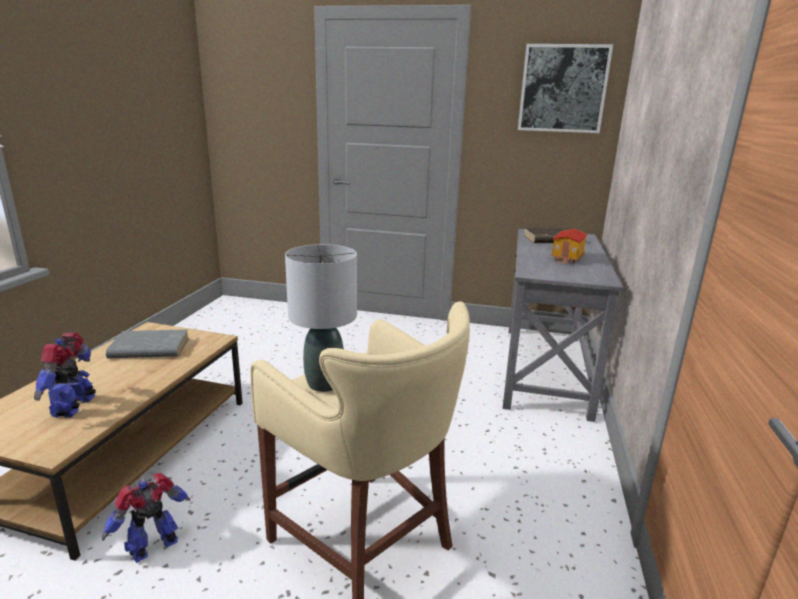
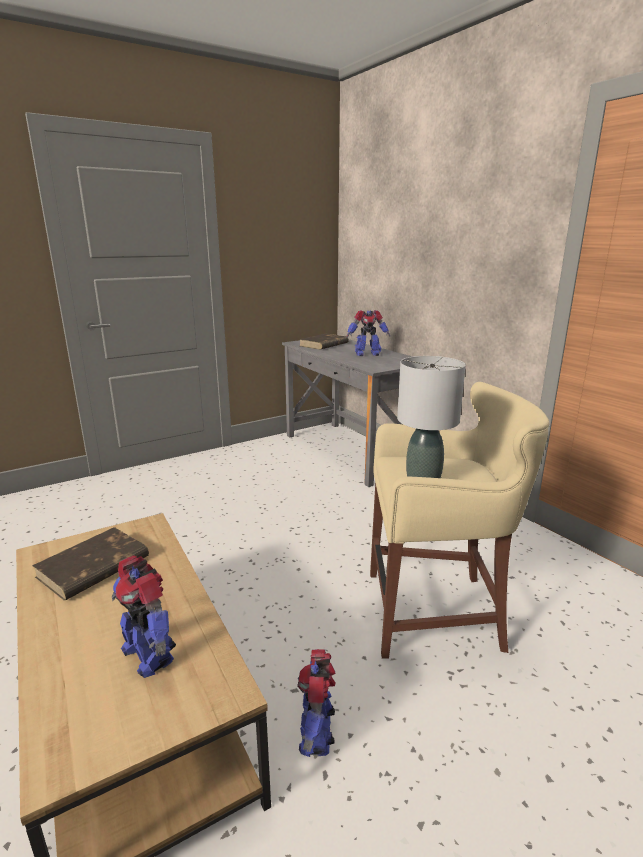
camera: 45 degrees left, 0 degrees up
grey book [106,329,189,358] -> brown book [32,527,149,601]
picture [518,44,613,133] -> none
toy house [550,229,588,264] -> toy robot [346,310,390,356]

